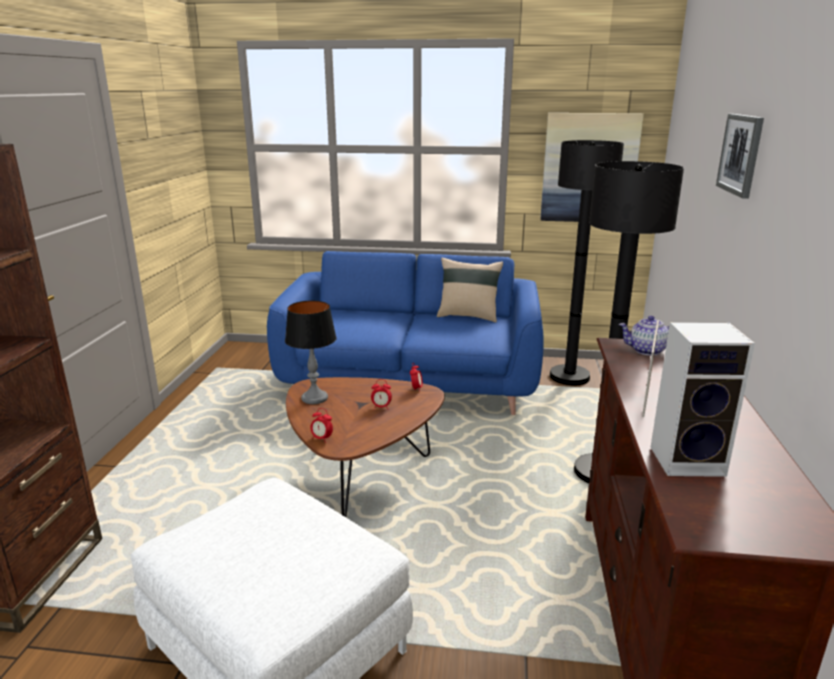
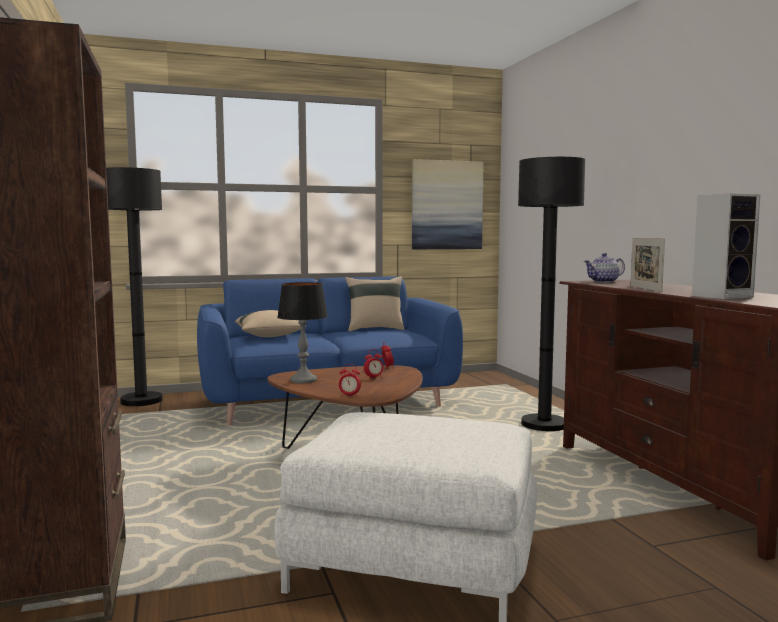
camera: 25 degrees left, 15 degrees down
black floor lamp [550,140,624,385] -> black floor lamp moved to [106,167,163,406]
picture [716,114,764,199] -> none
none -> beige pillow [235,310,306,337]

